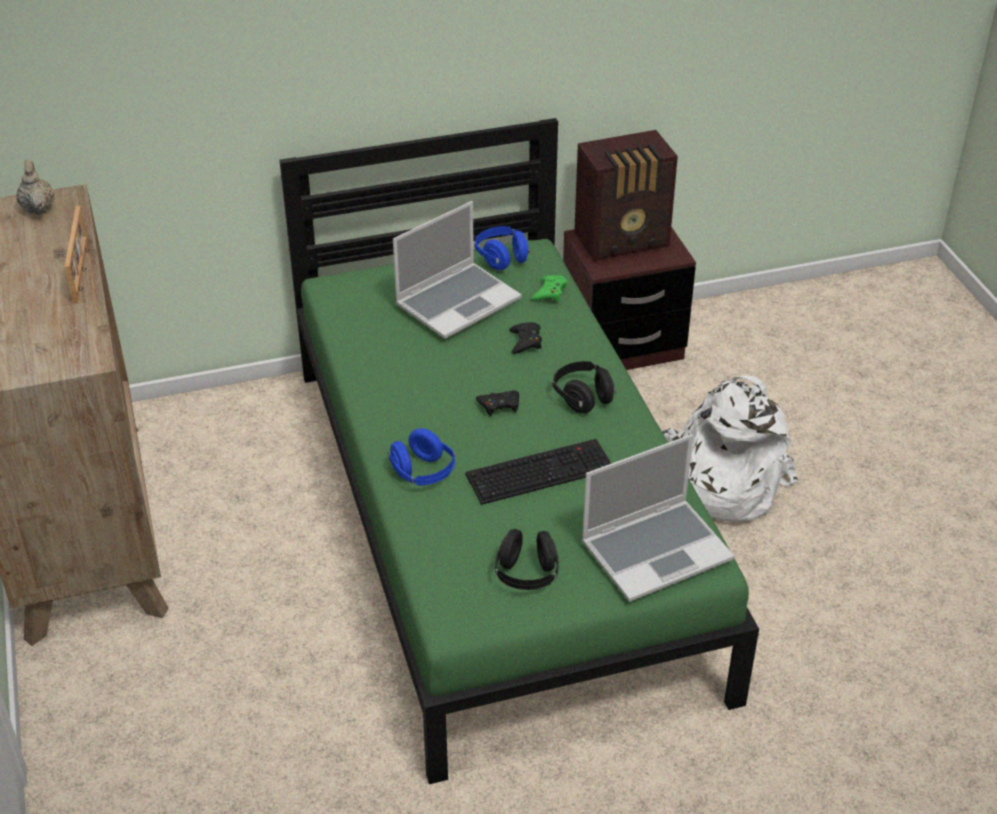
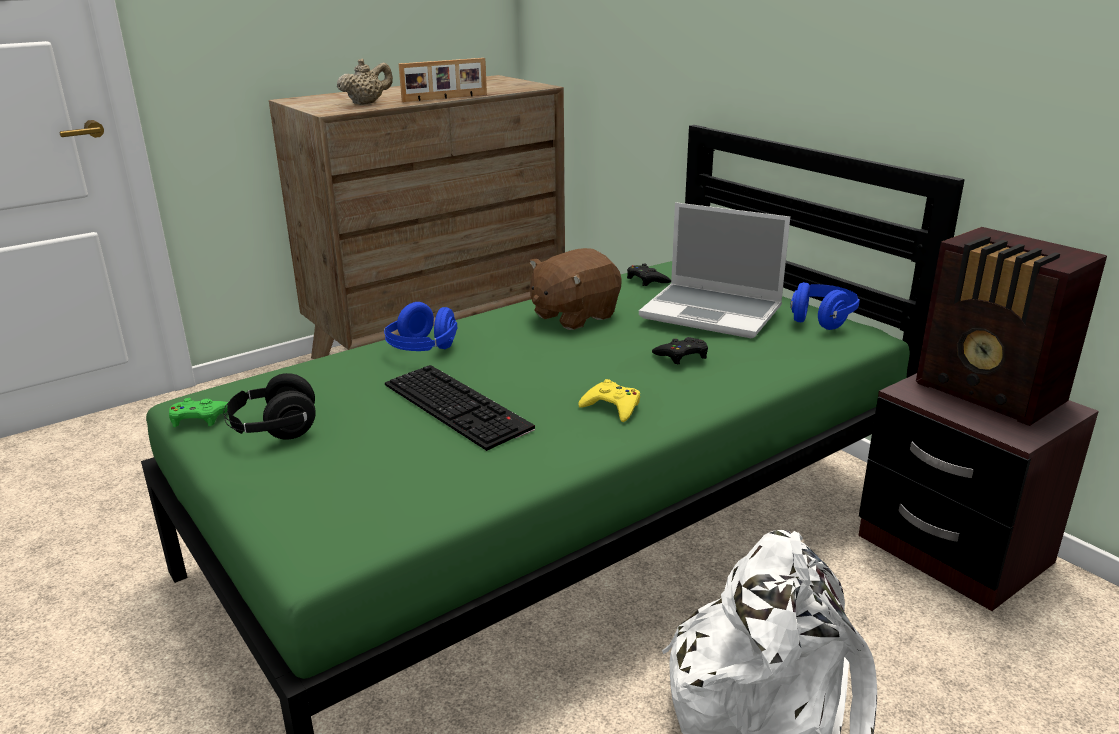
camera: 70 degrees right, 15 degrees down
beige teapot [16,160,55,215] -> beige teapot moved to [337,58,393,105]
black game controller [476,390,519,417] -> black game controller moved to [627,264,671,286]
green game controller [531,275,567,301] -> green game controller moved to [169,398,228,427]
black headphones [553,361,616,413] -> yellow game controller [578,379,640,422]
laptop [581,434,735,602] -> none
none -> brown plush toy [529,248,622,330]

